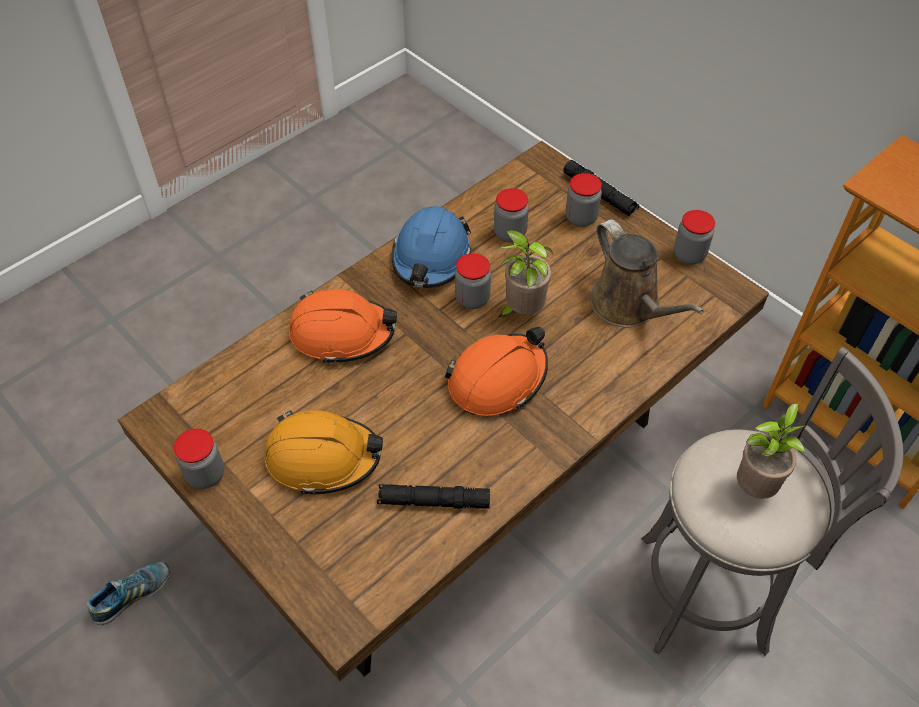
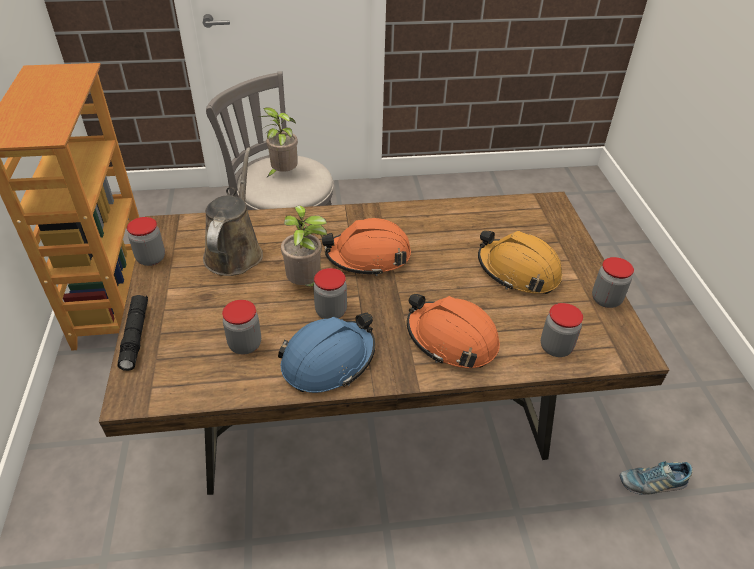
camera: 145 degrees left, 10 degrees down
black flashlight [377,484,490,509] -> none
jar [566,173,602,227] -> jar moved to [541,303,583,357]

